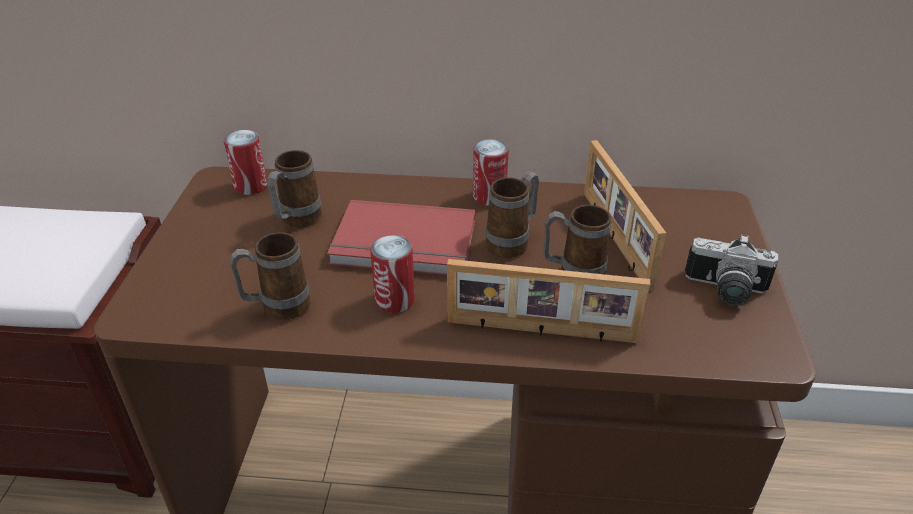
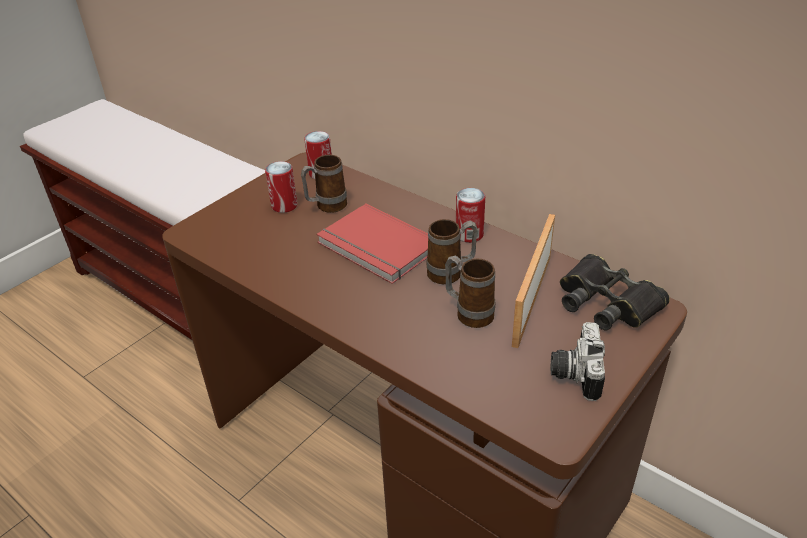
camera: 35 degrees right, 0 degrees up
mug [230,232,310,320] -> none
can [370,235,415,313] -> can moved to [265,161,297,213]
picture frame [447,259,650,343] -> none
camera [685,234,778,306] -> camera turned 45 degrees clockwise [551,322,605,401]
none -> black binoculars [560,254,670,330]

